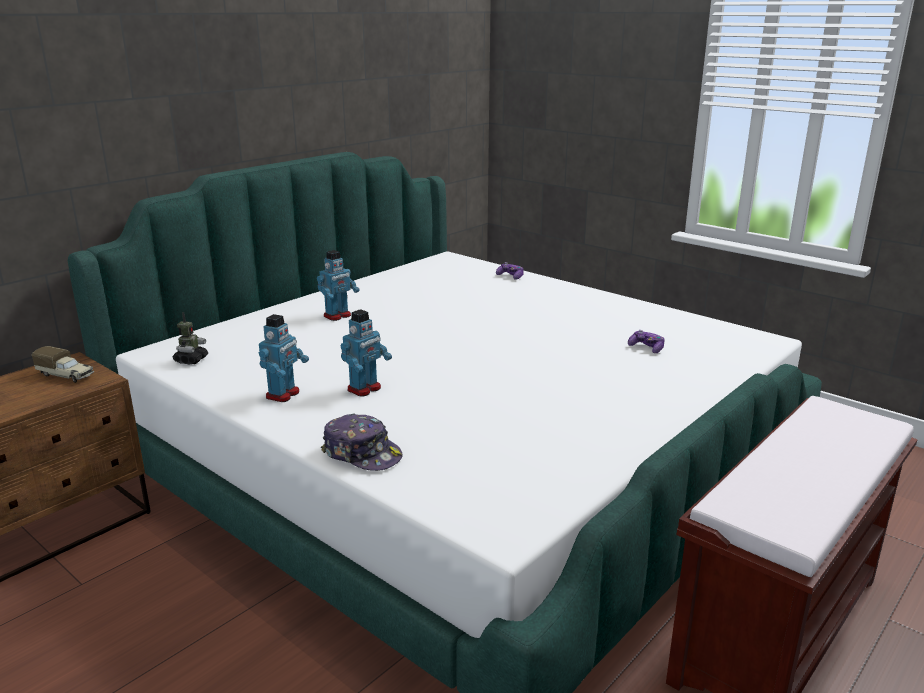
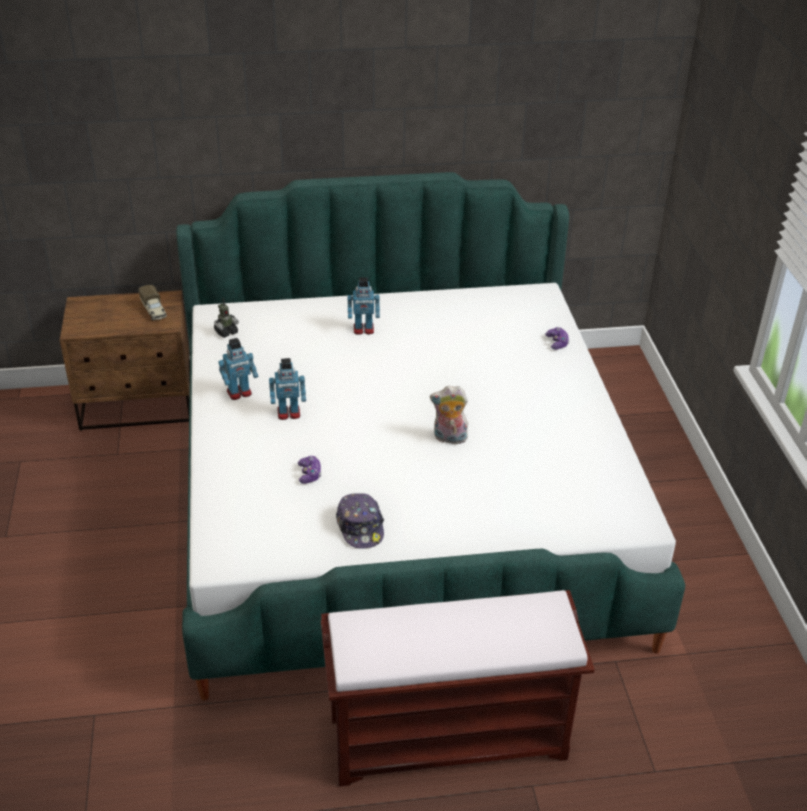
camera: 40 degrees right, 15 degrees up
cap [321,413,403,471] -> cap moved to [336,493,384,549]
game controller [628,330,665,353] -> game controller moved to [298,456,321,484]
none -> plush toy [430,386,468,444]

